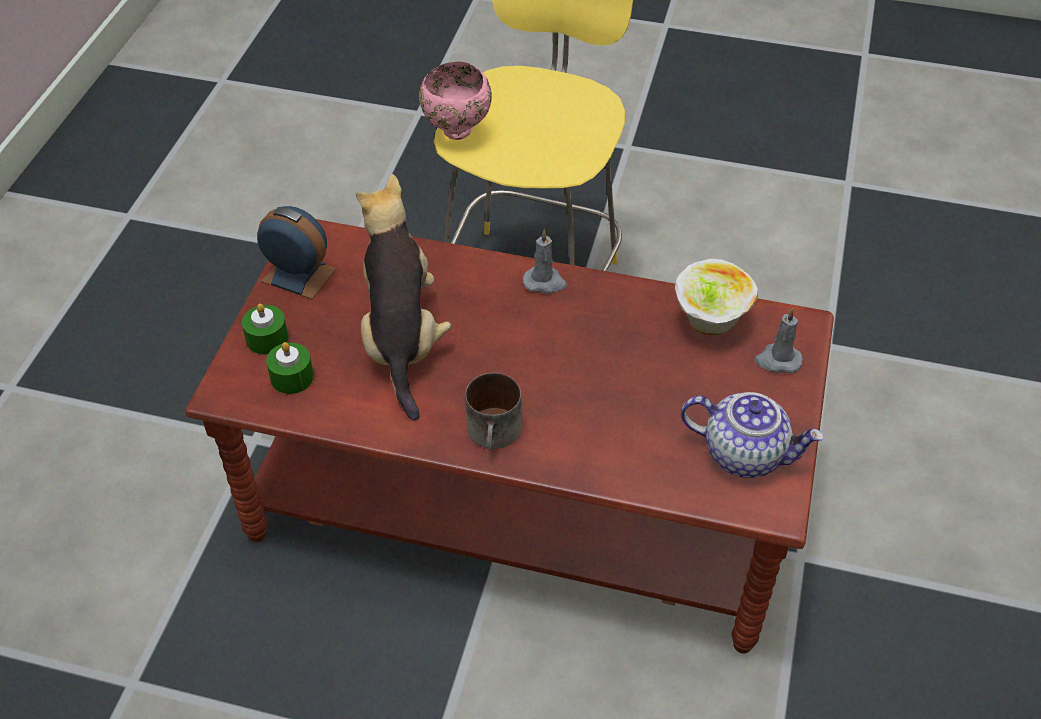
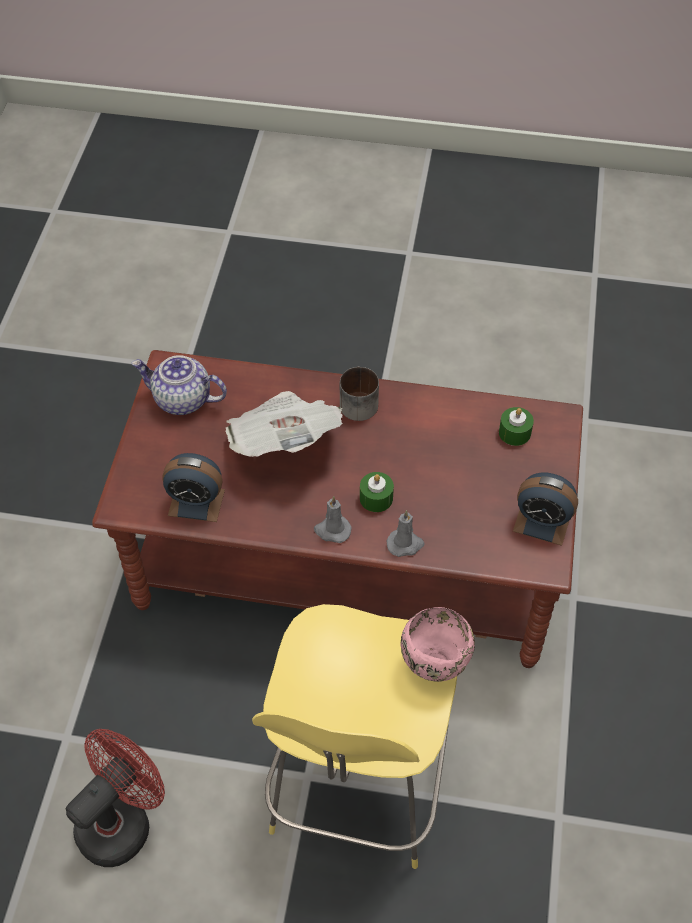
camera: 175 degrees right, 5 degrees up
green candle [242,304,288,355] -> green candle moved to [360,472,394,512]
plush toy [356,174,451,421] -> none
bowl [675,259,758,335] -> alarm clock [162,453,225,522]
grey candle [754,308,803,373] -> grey candle moved to [387,510,425,557]
none -> red fan [66,729,165,867]
none -> newspaper [226,391,343,457]

